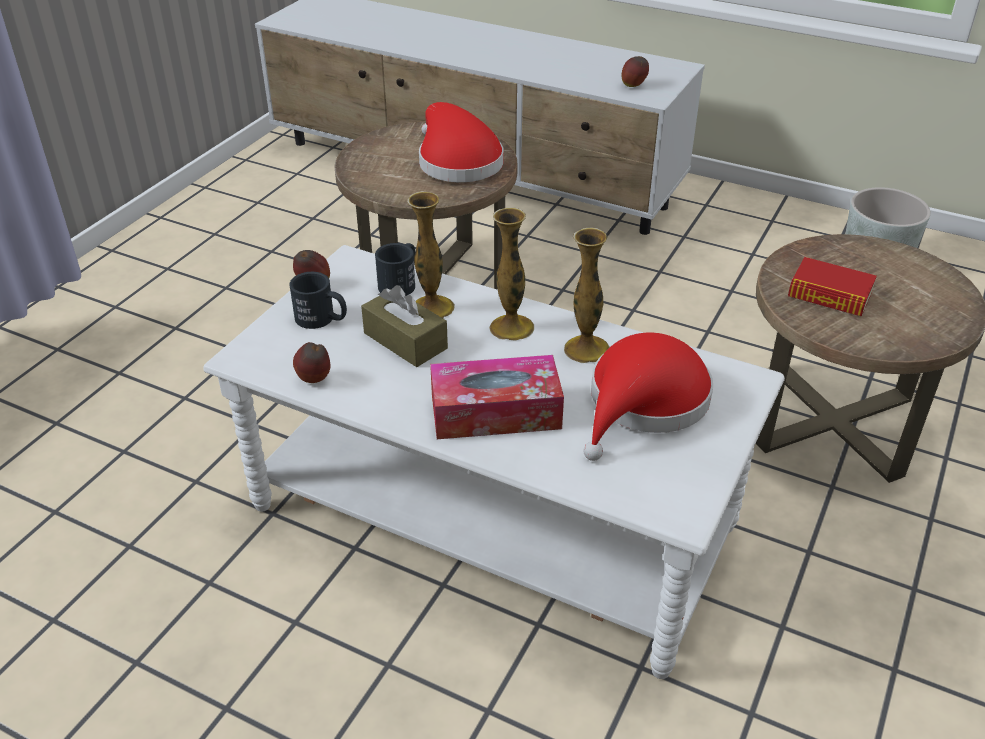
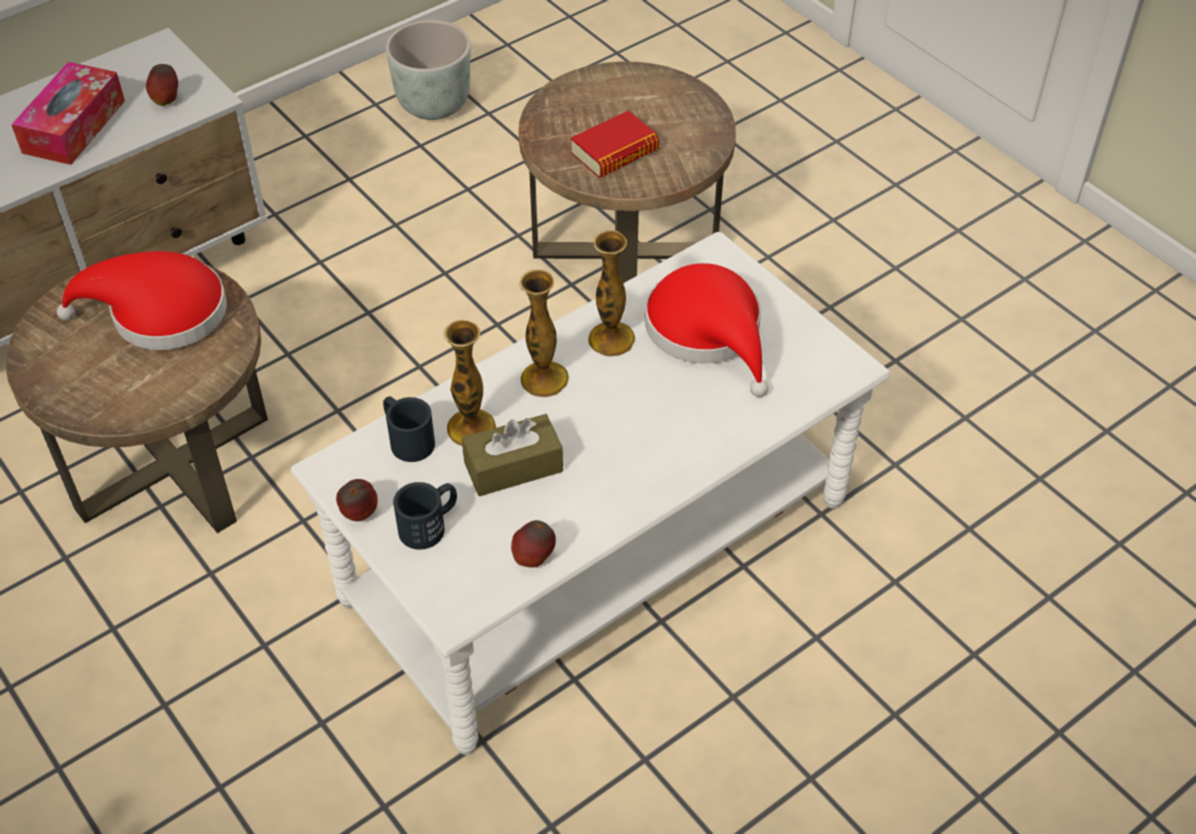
camera: 65 degrees left, 10 degrees up
tissue box [430,355,564,439] -> tissue box moved to [11,62,125,165]

